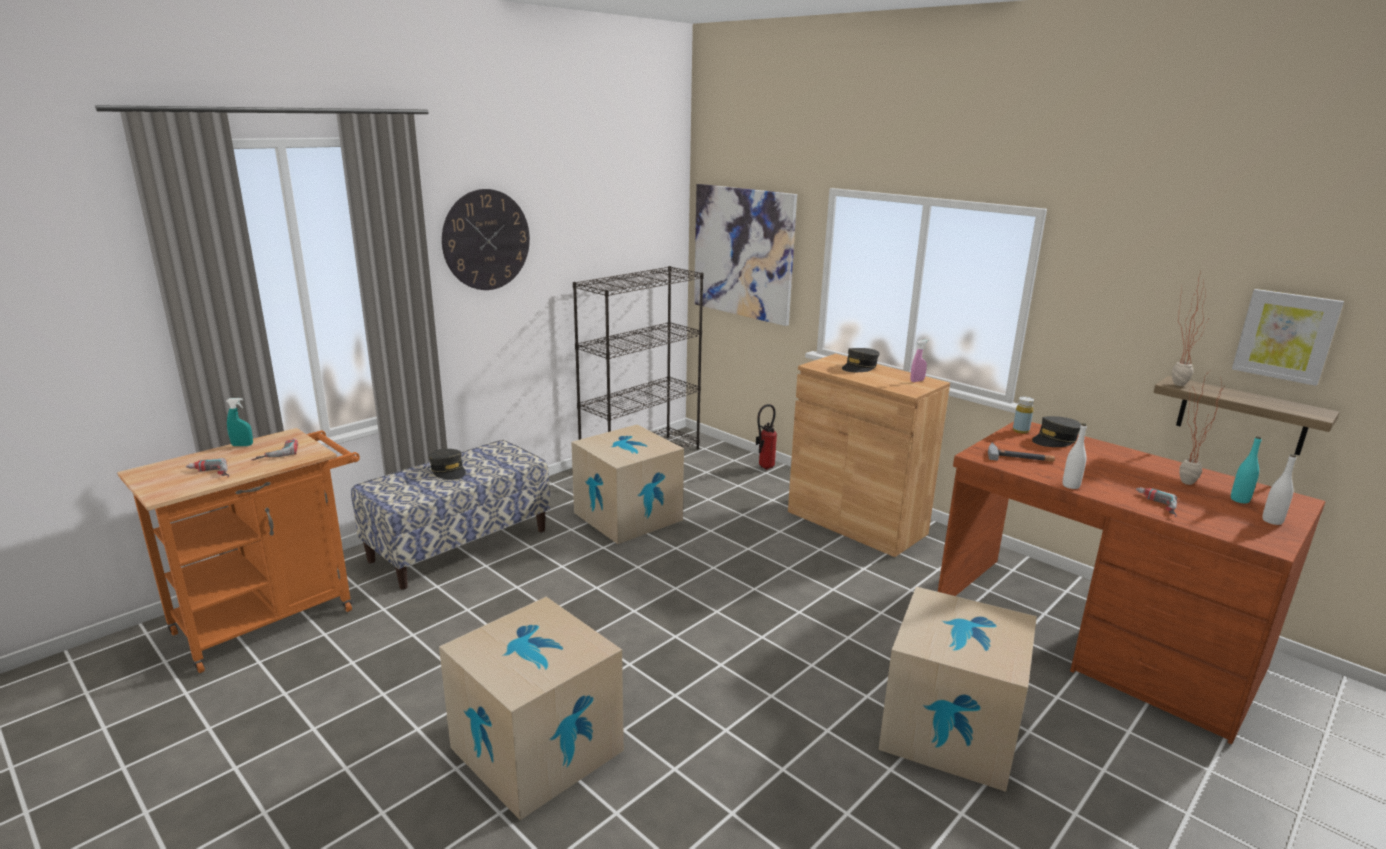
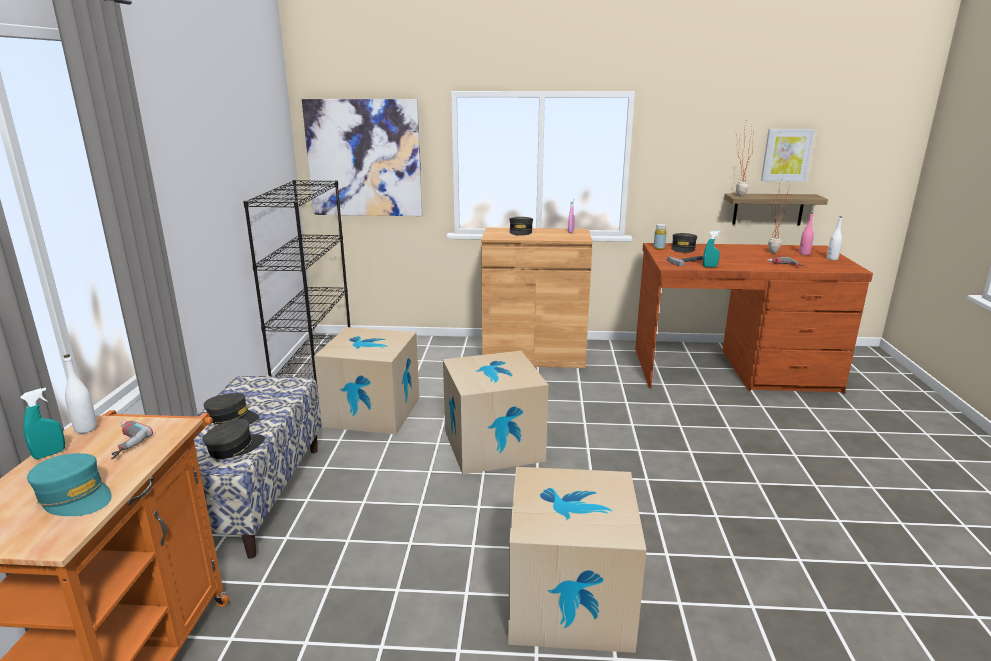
camera: 40 degrees left, 0 degrees up
power drill [186,458,229,477] -> turquoise cap [27,453,112,516]
wall clock [442,189,530,290] -> none
fire extinguisher [756,404,777,470] -> none
cardboard box [878,587,1037,792] -> cardboard box moved to [443,351,548,475]
white bottle [1063,423,1087,489] -> white bottle moved to [63,354,97,434]
turquoise bottle [1231,436,1262,503] -> pink bottle [799,213,814,255]
none -> grey cap [203,419,265,459]
none -> turquoise spray bottle [703,231,721,267]

